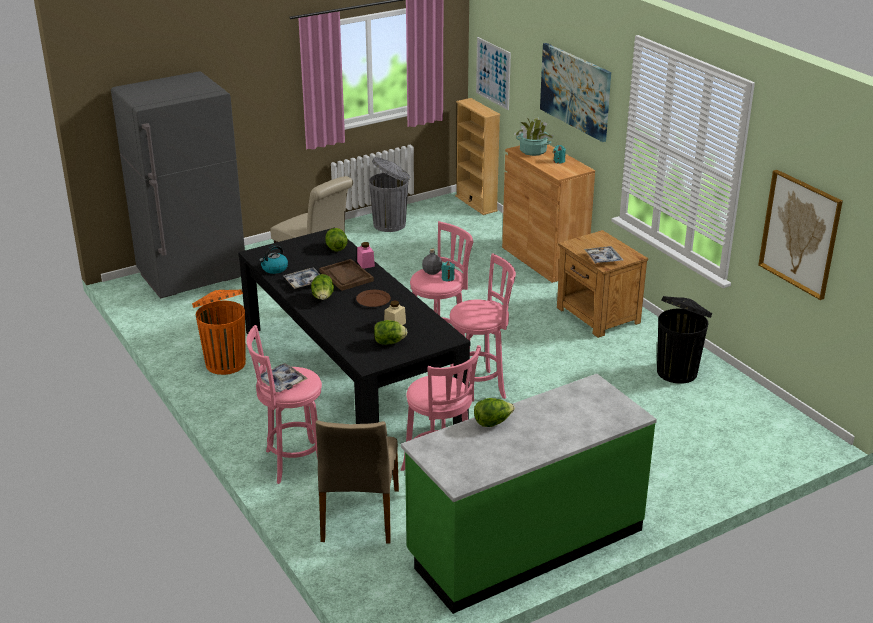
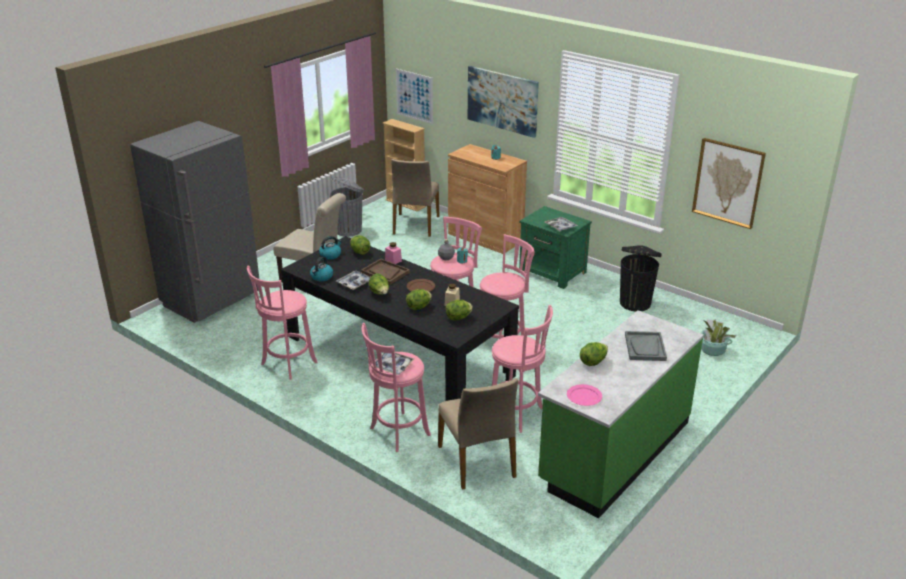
camera: 20 degrees left, 0 degrees up
orange trash can [192,289,246,375] -> pink stool [246,266,318,380]
potted plant [515,118,554,156] -> potted plant moved to [701,319,736,356]
brown nightstand [557,230,648,338] -> green nightstand [519,206,592,289]
none -> kettle [319,236,342,260]
none -> beige chair [391,159,439,237]
none -> lettuce [406,289,432,310]
none -> pink plate [567,384,602,406]
none -> grey tray [625,331,667,361]

